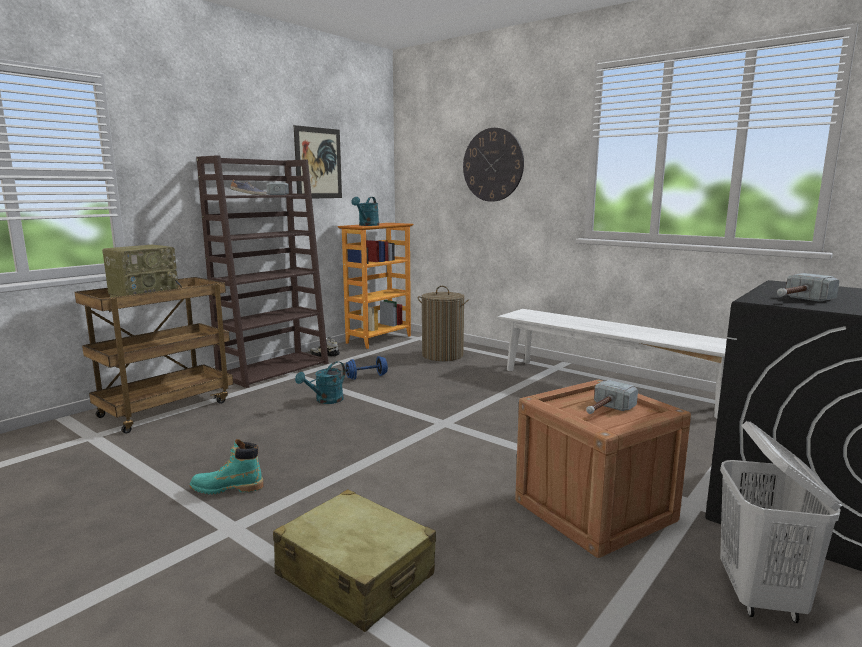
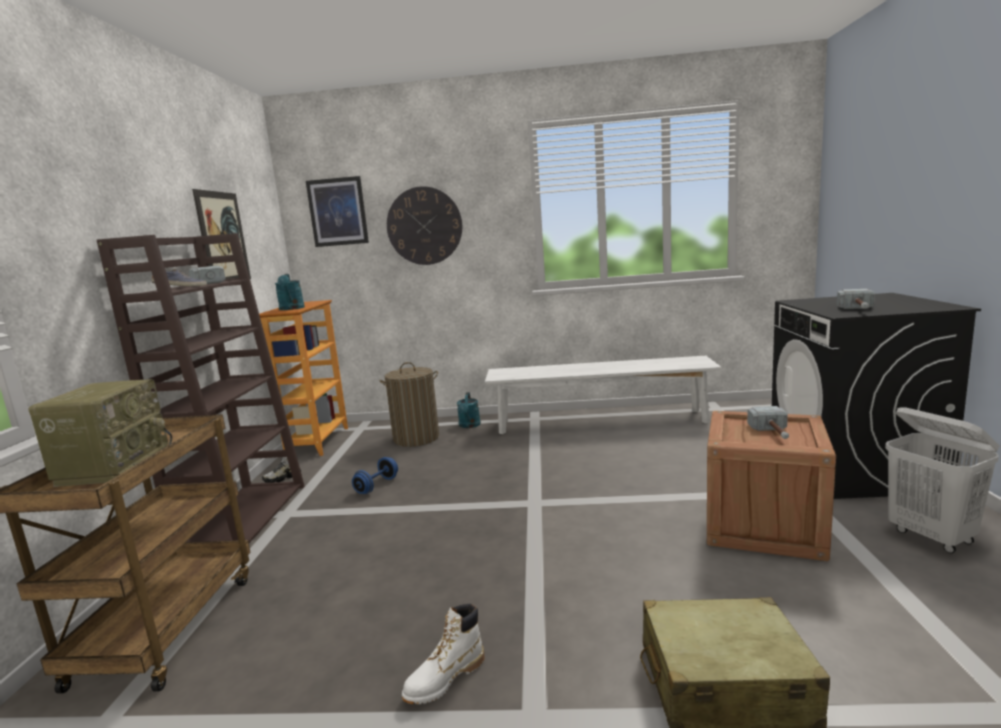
camera: 35 degrees left, 0 degrees up
turquoise boot [190,439,264,494] -> white boot [402,604,484,704]
turquoise watering can [295,361,345,404] -> turquoise watering can moved to [457,392,481,428]
none -> picture [306,176,369,247]

